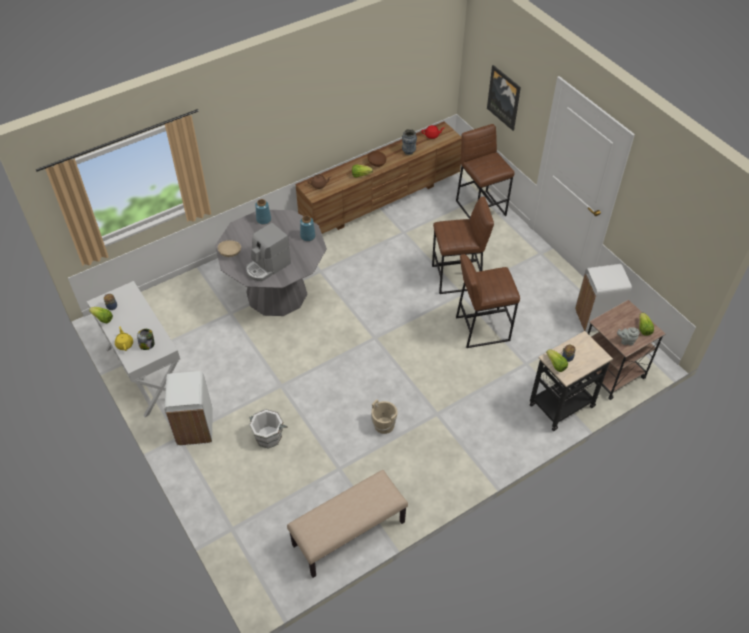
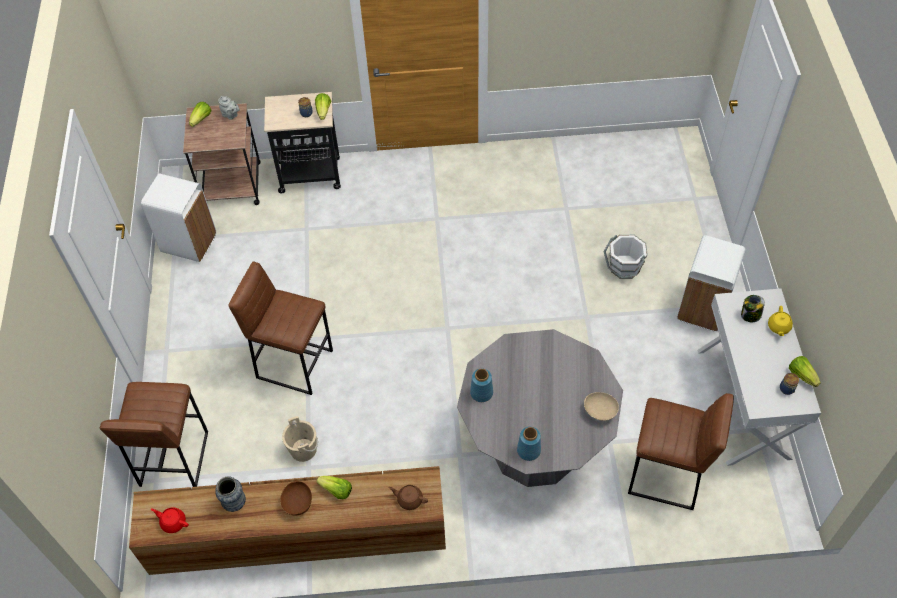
camera: 150 degrees left, 5 degrees up
coffee machine [246,222,291,281] -> none
beige bench [287,470,408,578] -> none
beige bucket [371,399,398,434] -> beige bucket moved to [282,416,318,462]
brown stool [456,254,520,348] -> brown stool moved to [628,393,734,510]
picture [487,65,521,131] -> none

